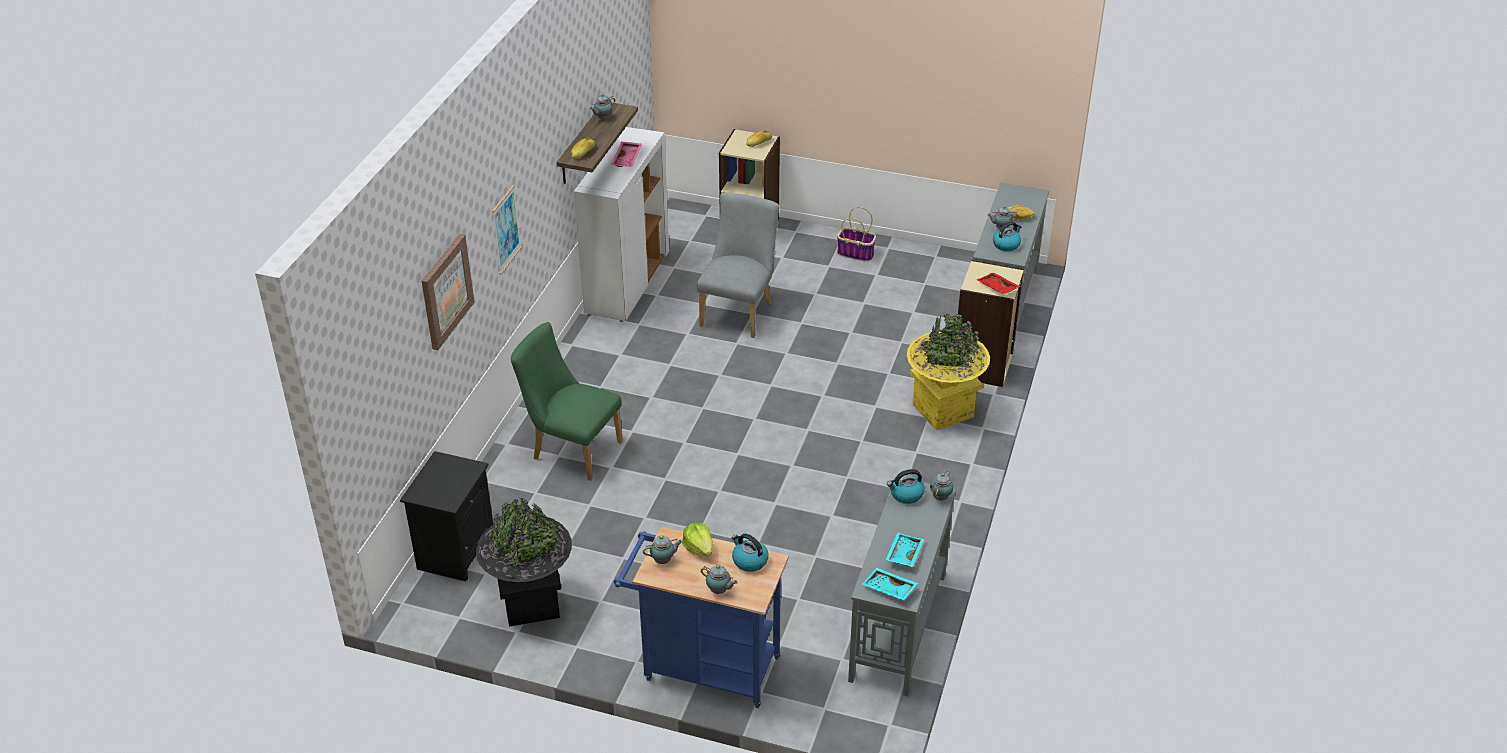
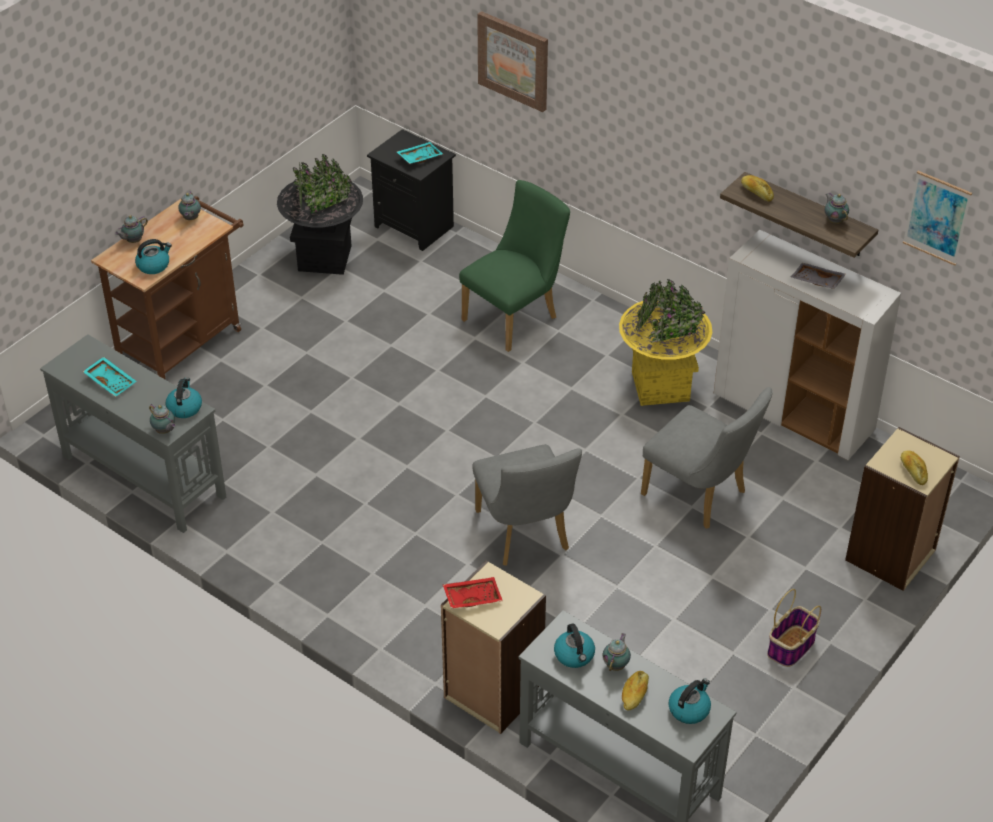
camera: 110 degrees right, 5 degrees up
picture [492,185,522,275] -> picture moved to [903,171,972,266]
pink tray [611,142,642,167] -> grey tray [791,263,846,289]
blue cart [614,526,789,708] -> brown cart [91,196,244,379]
lettuce [682,523,713,557] -> none
turquoise tray [862,568,918,600] -> turquoise tray moved to [397,142,443,164]
yellow planter [907,313,990,430] -> yellow planter moved to [619,279,712,406]
none -> grey chair [472,444,582,566]
none -> kettle [669,678,711,724]

